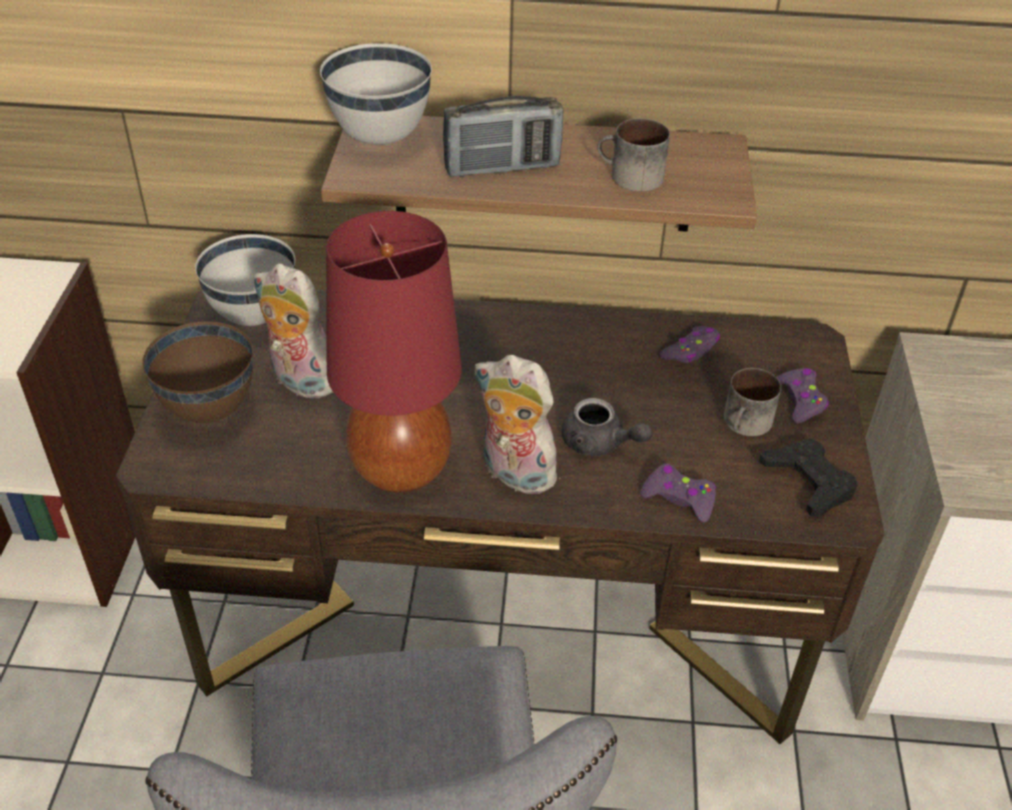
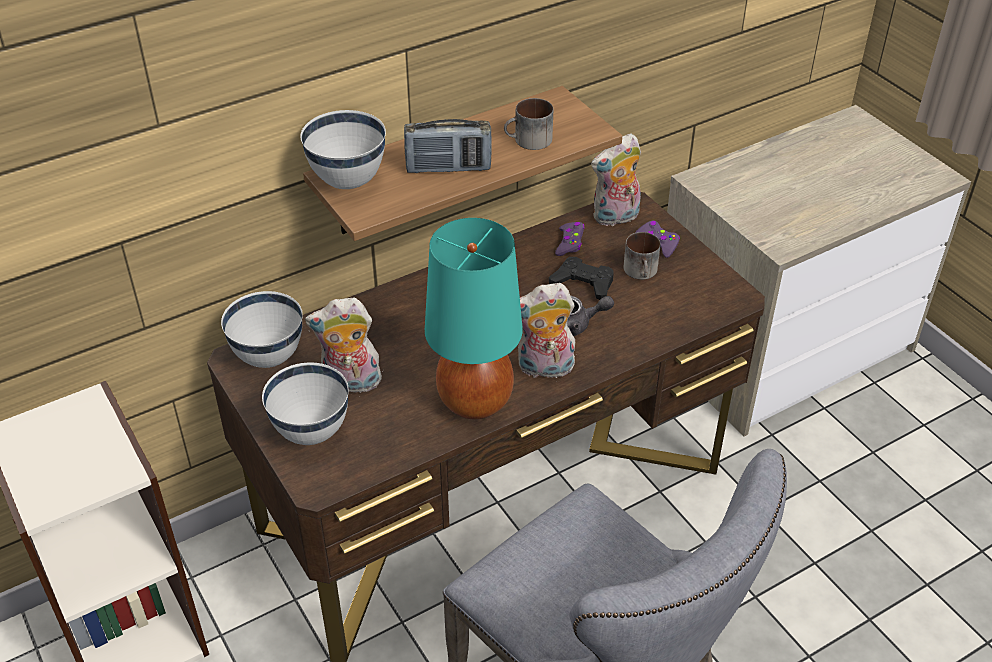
camera: 35 degrees left, 0 degrees up
brown bowl [142,321,253,423] -> white bowl [262,363,349,445]
red table lamp [326,211,462,493] -> turquoise table lamp [425,218,523,420]
radio [443,96,563,177] -> radio turned 45 degrees clockwise [404,119,492,173]
purple game controller [641,464,716,523] -> none
black game controller [759,438,858,517] -> black game controller moved to [549,257,614,300]
none -> plush toy [591,133,641,226]

